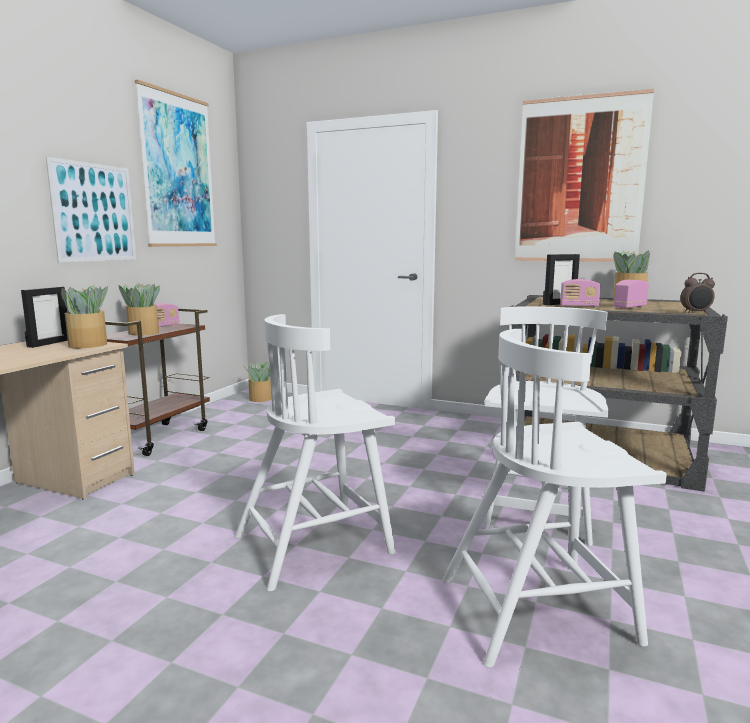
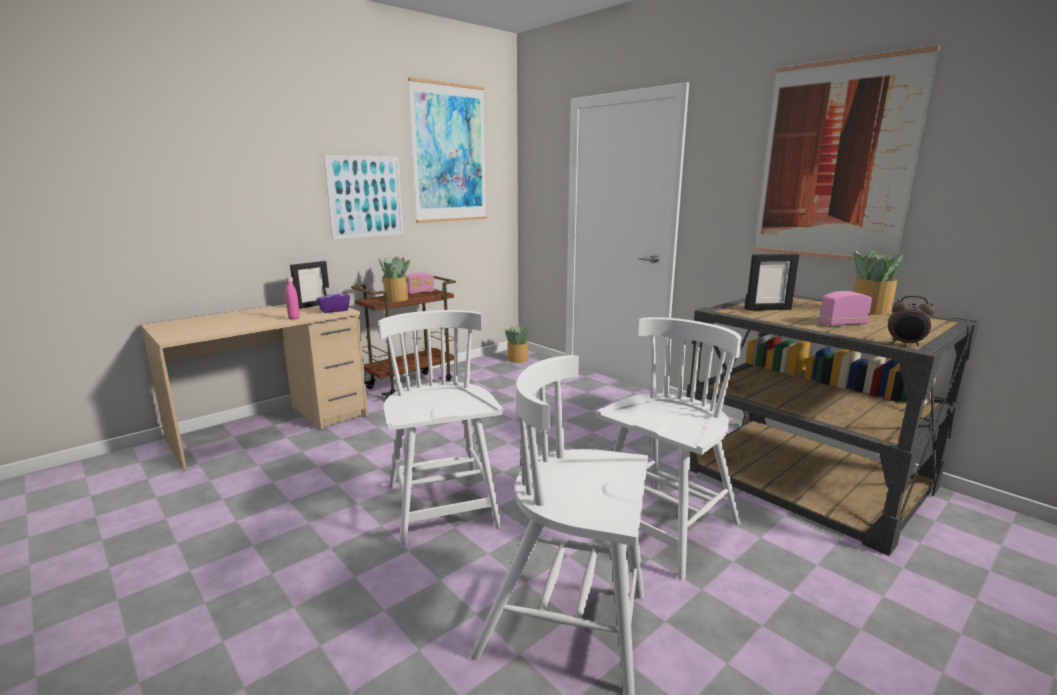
camera: 25 degrees right, 5 degrees up
potted plant [61,286,108,348] -> purple tissue box [316,287,350,313]
white chair [235,314,396,591] -> white chair turned 75 degrees clockwise [378,310,503,549]
radio [560,279,601,307] -> none
none -> pink bottle [285,277,300,320]

